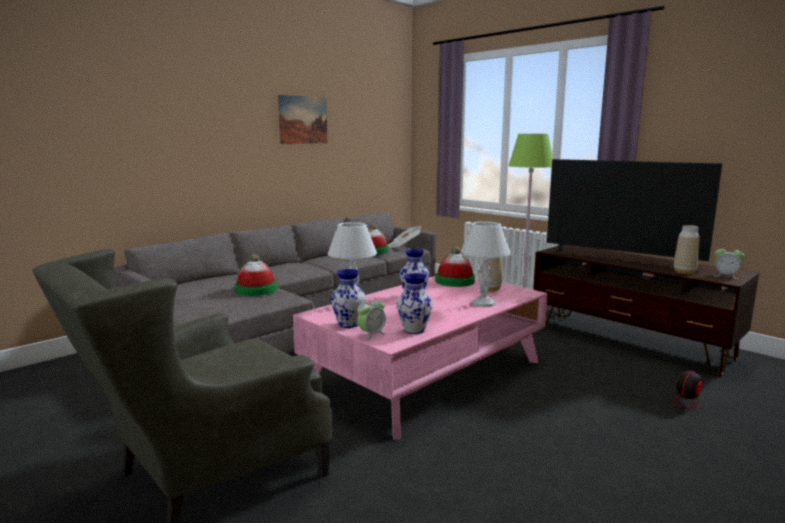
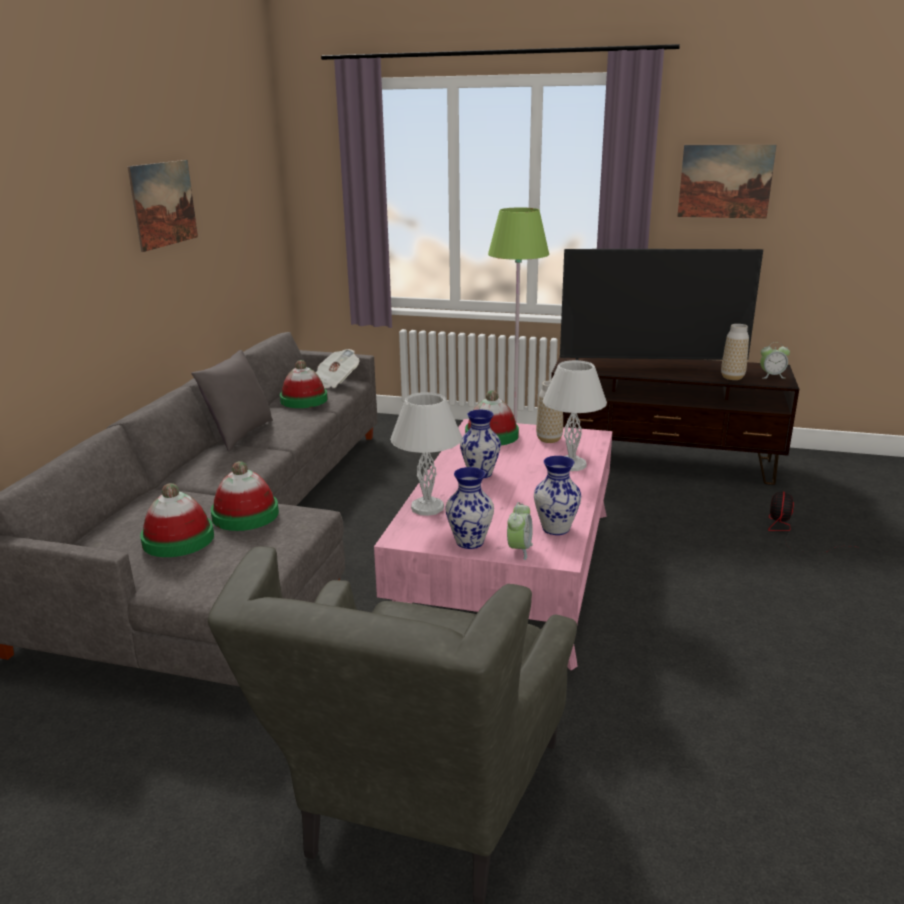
camera: 30 degrees left, 10 degrees up
none -> hat [140,483,214,557]
none -> grey pillow [191,350,273,451]
none -> picture [677,145,777,219]

